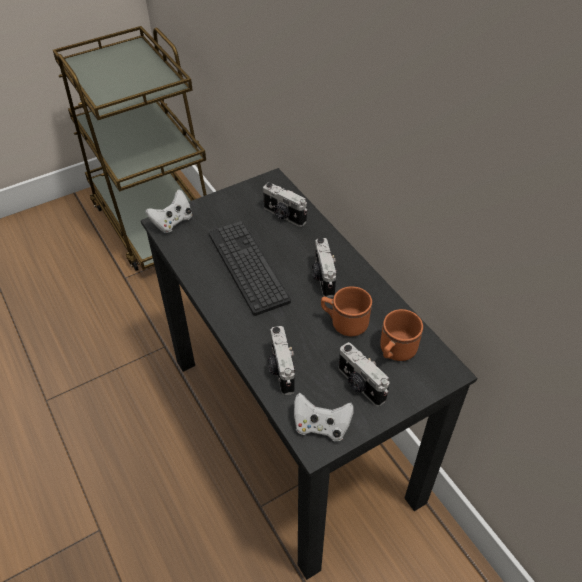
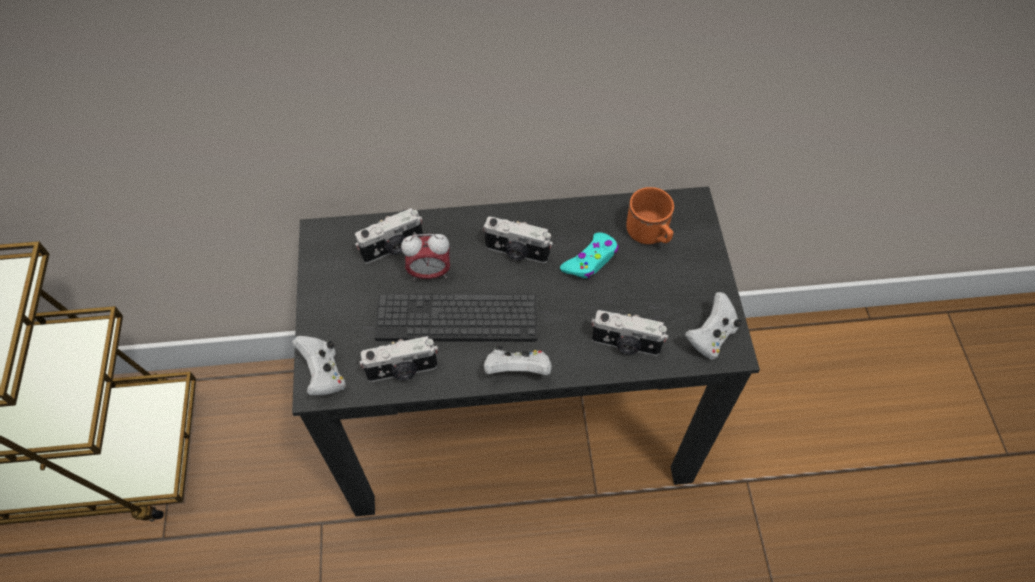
camera: 65 degrees left, 10 degrees up
orange mug [321,287,372,336] -> turquoise game controller [560,233,619,278]
camera [339,342,390,407] -> camera moved to [359,336,438,382]
none -> alarm clock [401,234,450,281]
none -> white game controller [484,346,552,375]

